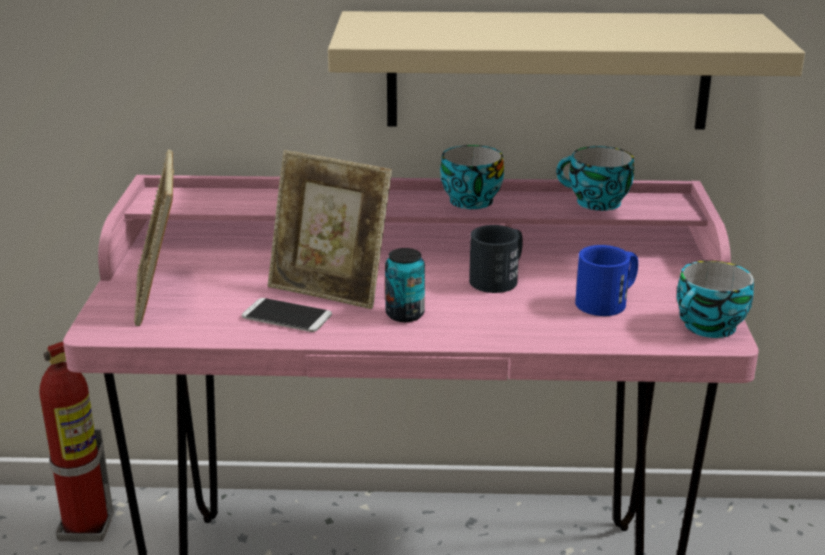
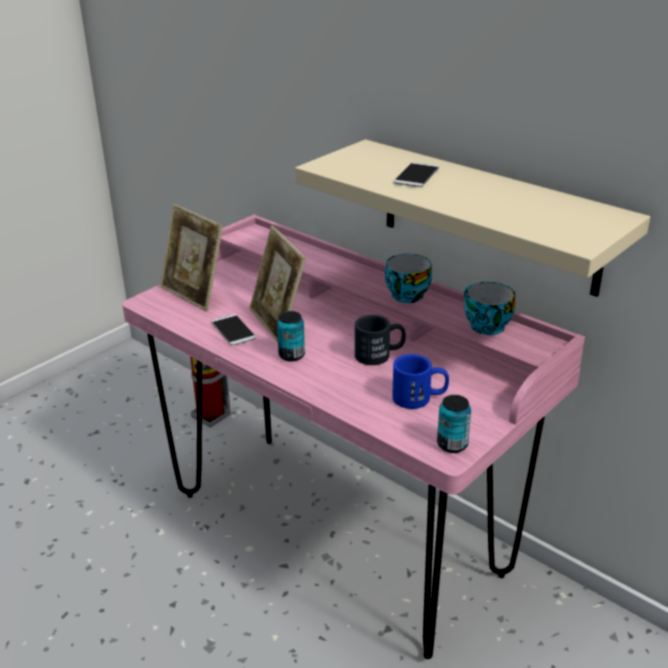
camera: 40 degrees right, 5 degrees up
picture frame [134,149,174,326] -> picture frame turned 75 degrees counterclockwise [160,204,223,311]
cup [677,260,754,338] -> can [437,395,471,453]
none -> phone [394,162,439,187]

